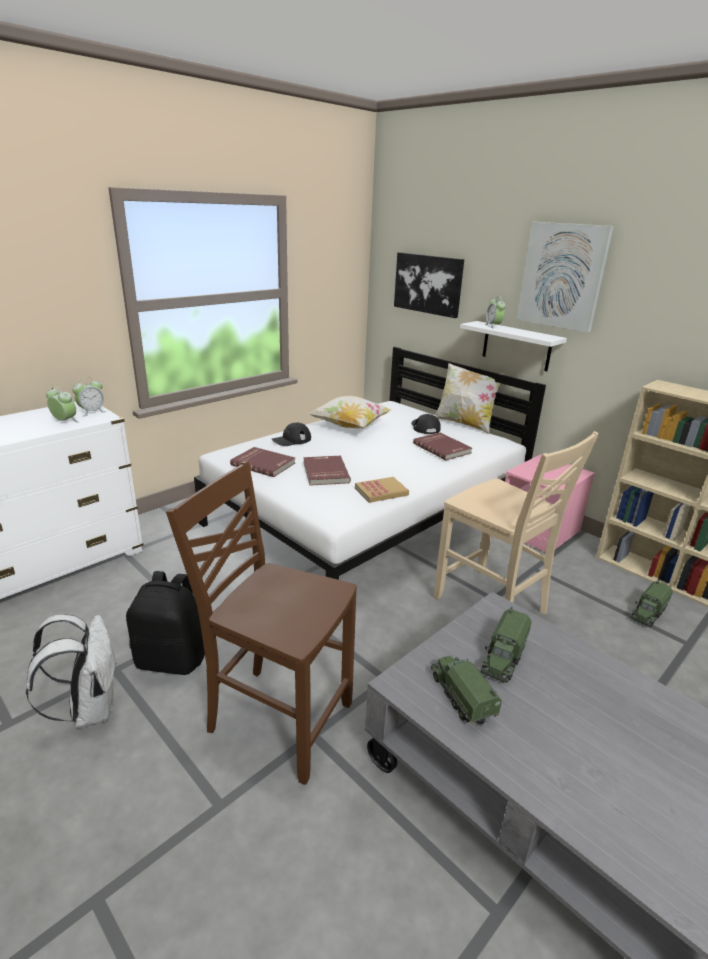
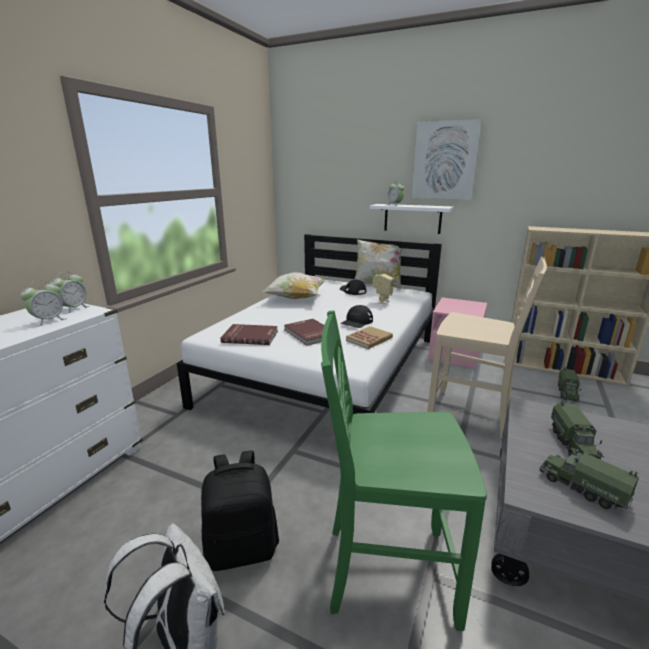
camera: 20 degrees left, 5 degrees down
alarm clock [46,386,79,422] -> alarm clock turned 120 degrees clockwise [20,280,67,327]
brown chair [166,461,357,785] -> green chair [321,310,487,631]
black cap [272,423,311,446] -> black cap moved to [340,305,373,328]
picture [394,252,464,318] -> none
red book [413,433,472,460] -> toy robot [372,266,394,304]

